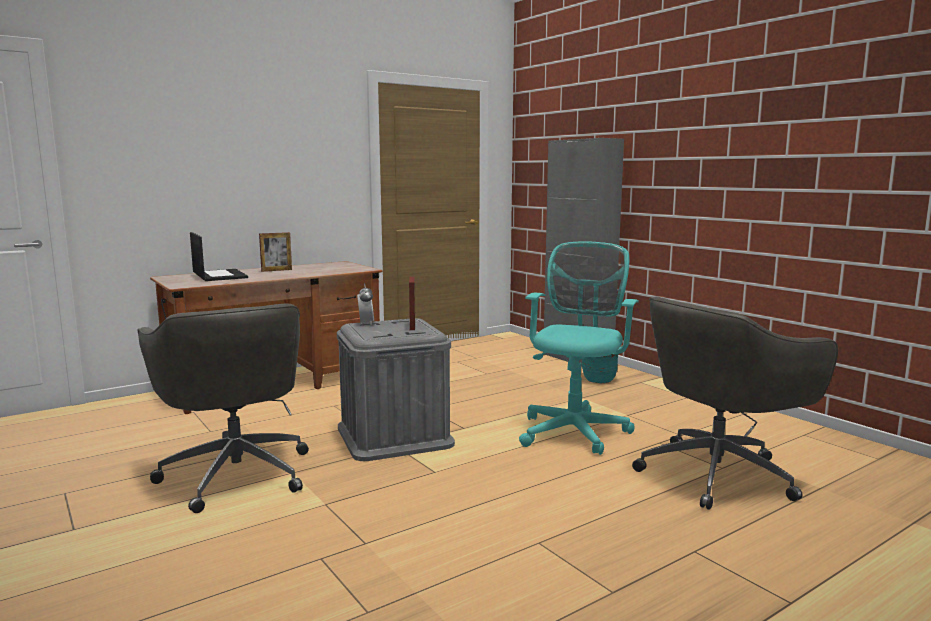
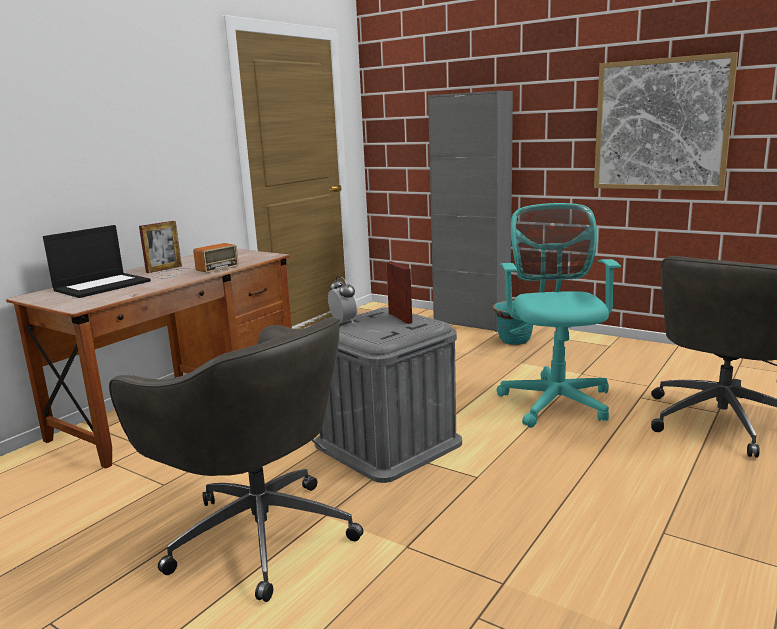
camera: 20 degrees left, 5 degrees up
laptop [190,232,248,281] -> laptop turned 90 degrees clockwise [43,225,151,298]
none -> radio [152,243,239,278]
none -> picture [594,52,738,191]

